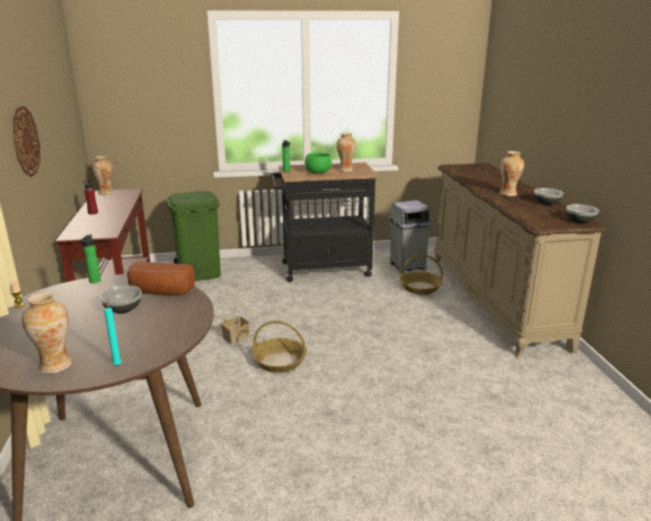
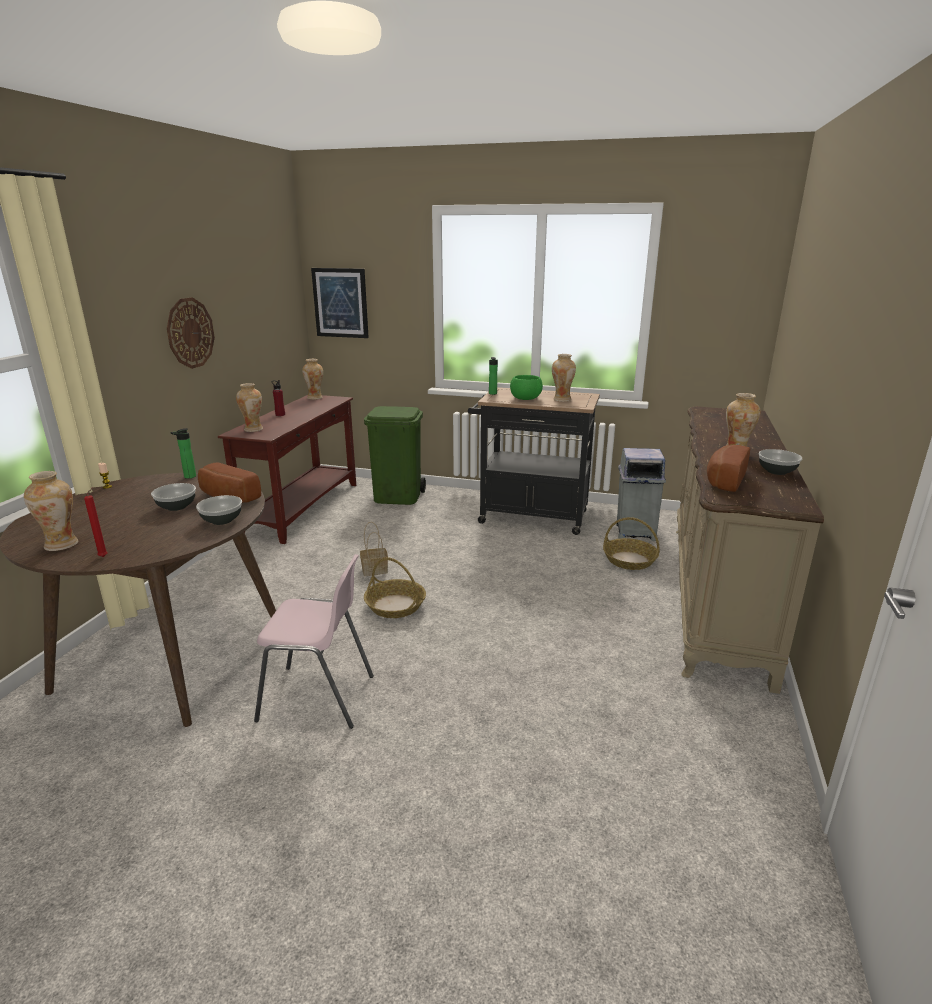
camera: 25 degrees right, 0 degrees up
turquoise candle [104,299,122,366] -> red candle [84,487,108,557]
bowl [566,204,599,224] -> bowl moved to [196,495,242,525]
none -> vase [236,383,263,432]
none -> pink chair [254,554,374,729]
none -> picture [311,268,369,338]
none -> bread [707,445,750,492]

